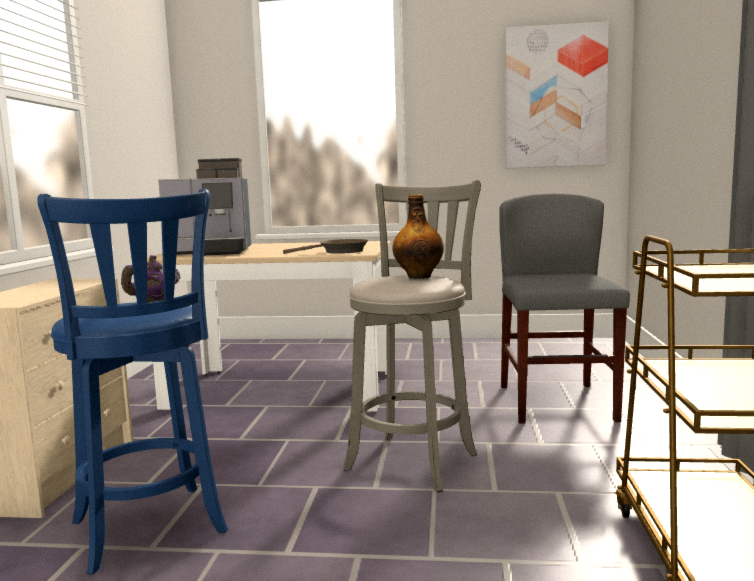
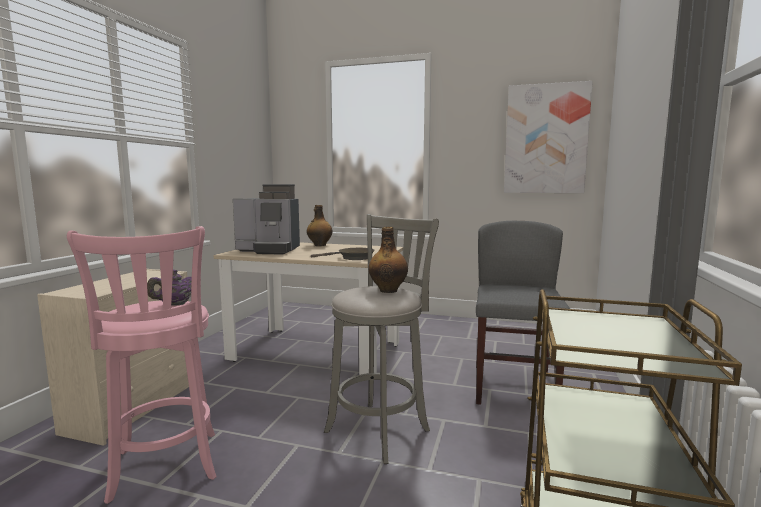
camera: 10 degrees right, 0 degrees up
blue stool [37,189,228,575] -> pink stool [67,226,217,504]
none -> bottle [307,205,333,246]

